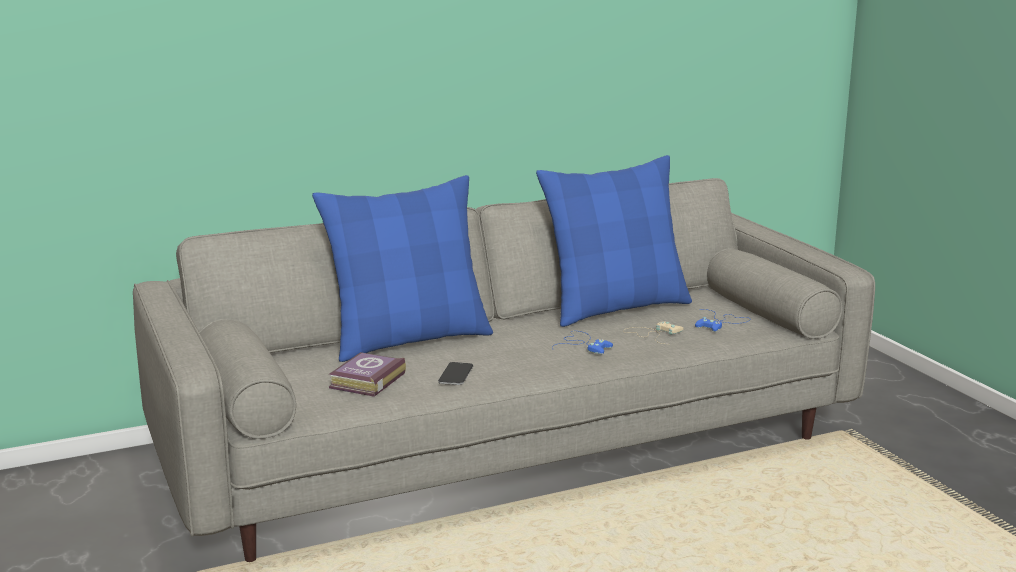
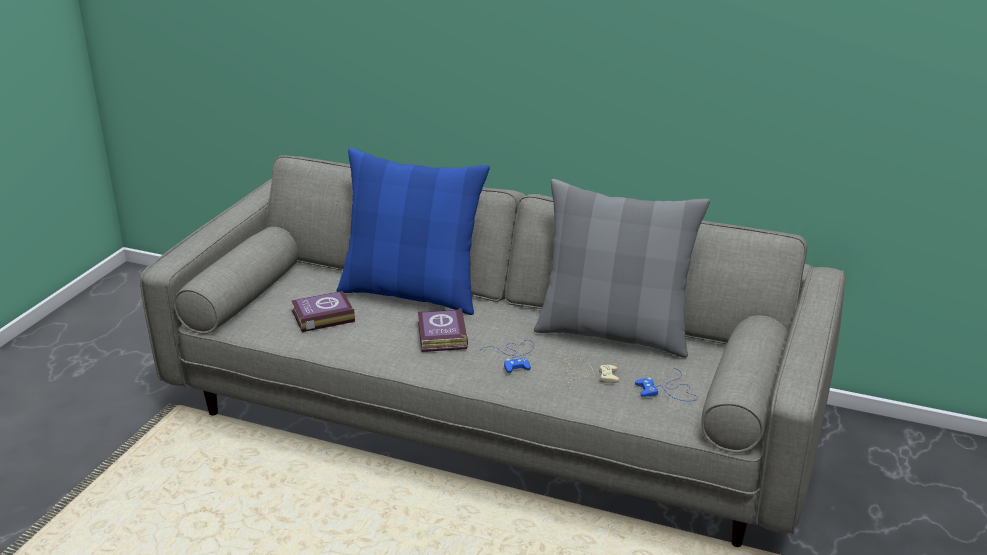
camera: 45 degrees right, 10 degrees up
phone [438,362,473,385] -> none
blue pillow [536,155,692,327] -> grey pillow [534,179,710,358]
none -> book [418,308,468,352]

